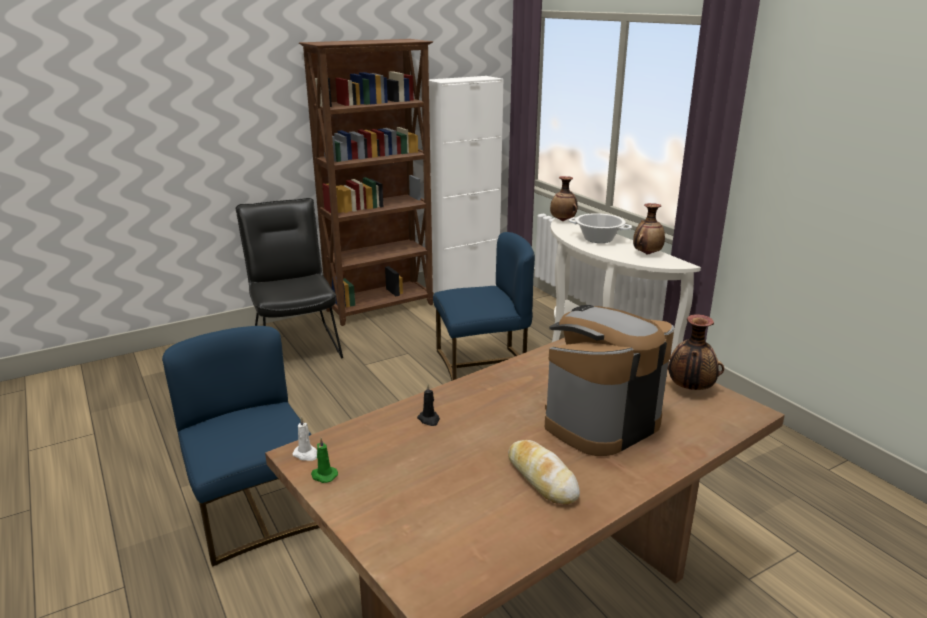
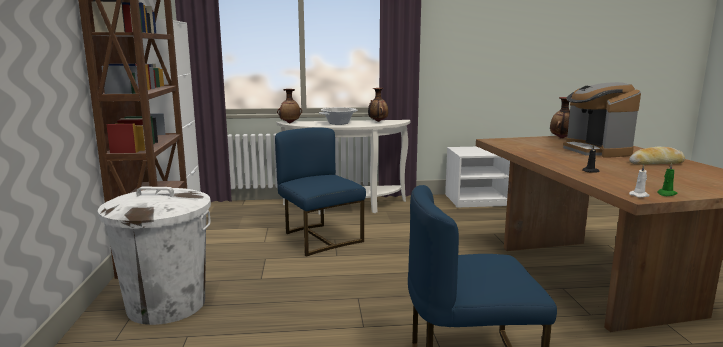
camera: 65 degrees left, 10 degrees down
black chair [236,198,343,358] -> white trash can [98,186,211,325]
blue chair [433,232,535,381] -> blue chair turned 45 degrees counterclockwise [275,127,366,257]
none -> white nightstand [445,147,510,208]

